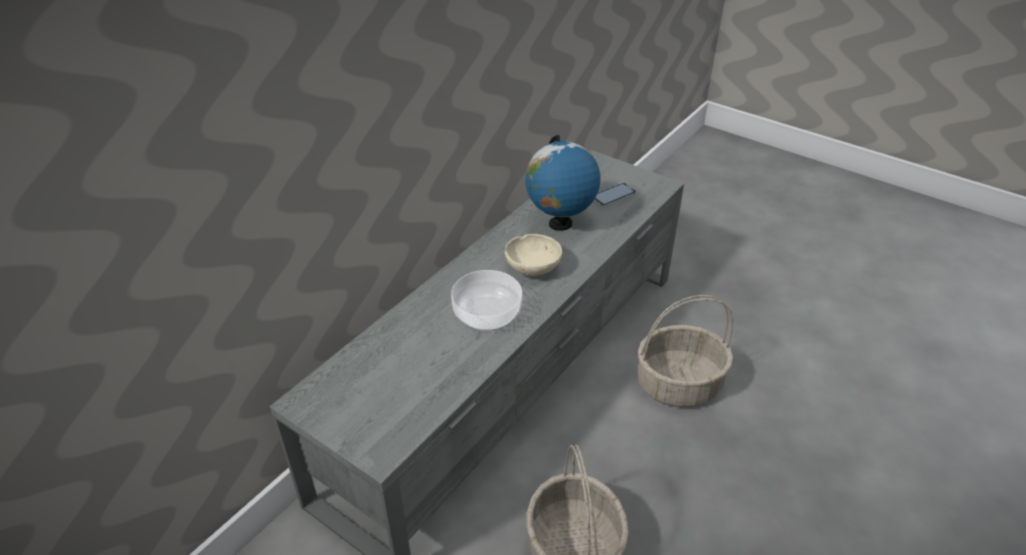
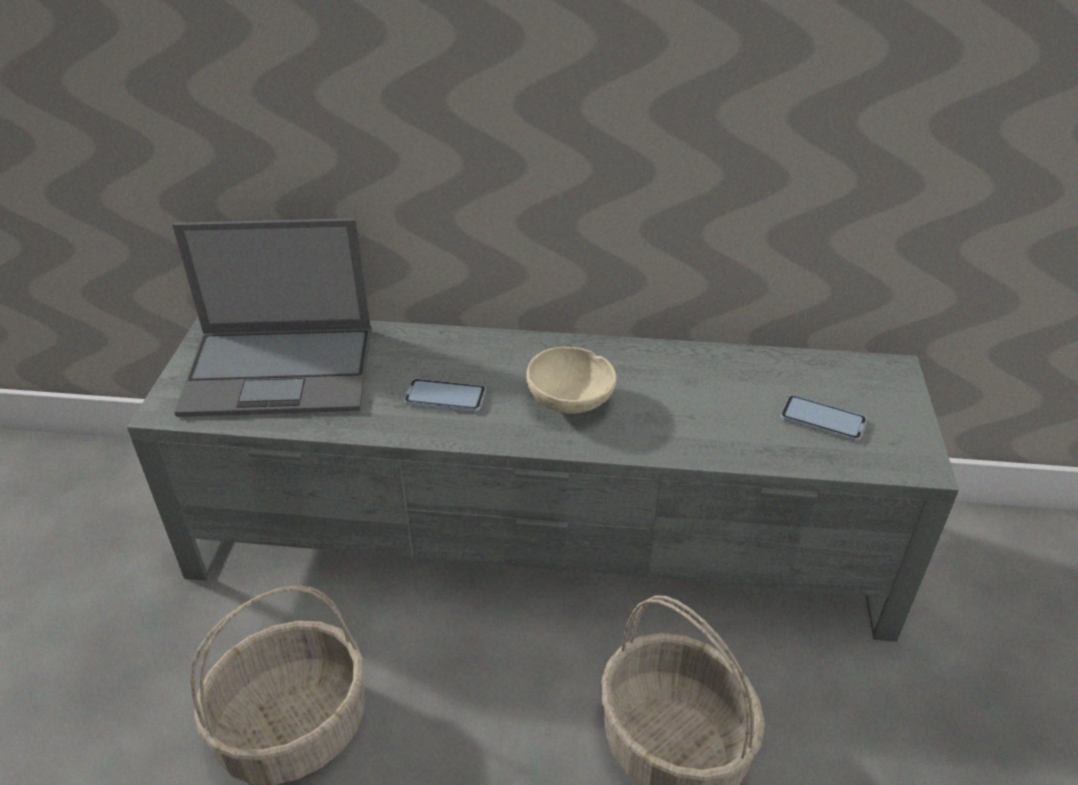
camera: 60 degrees right, 0 degrees up
bowl [451,270,522,332] -> phone [404,378,486,412]
globe [525,135,600,231] -> none
none -> laptop [172,218,371,417]

